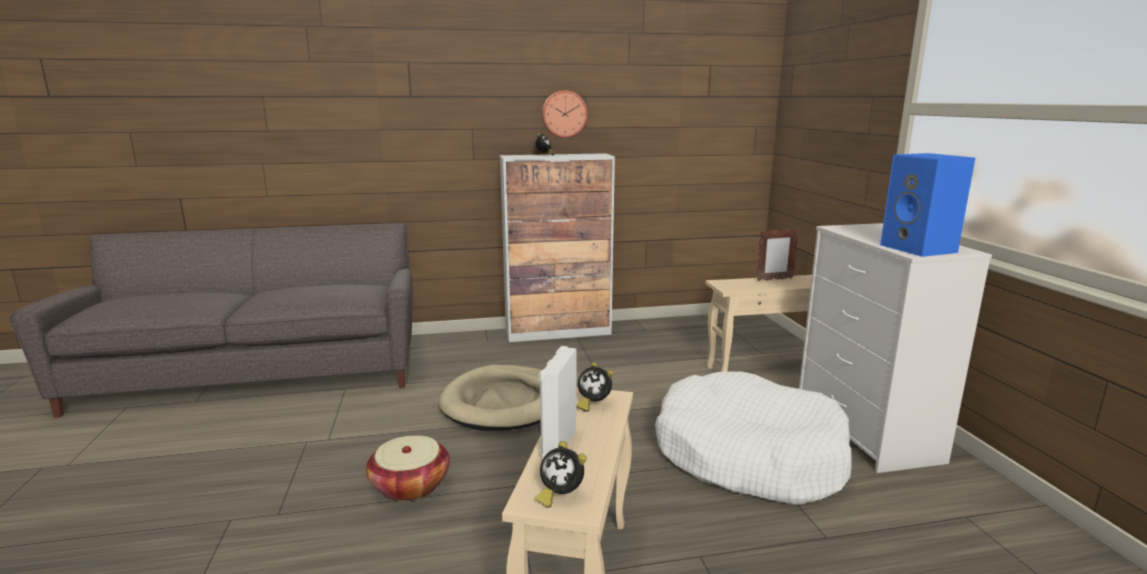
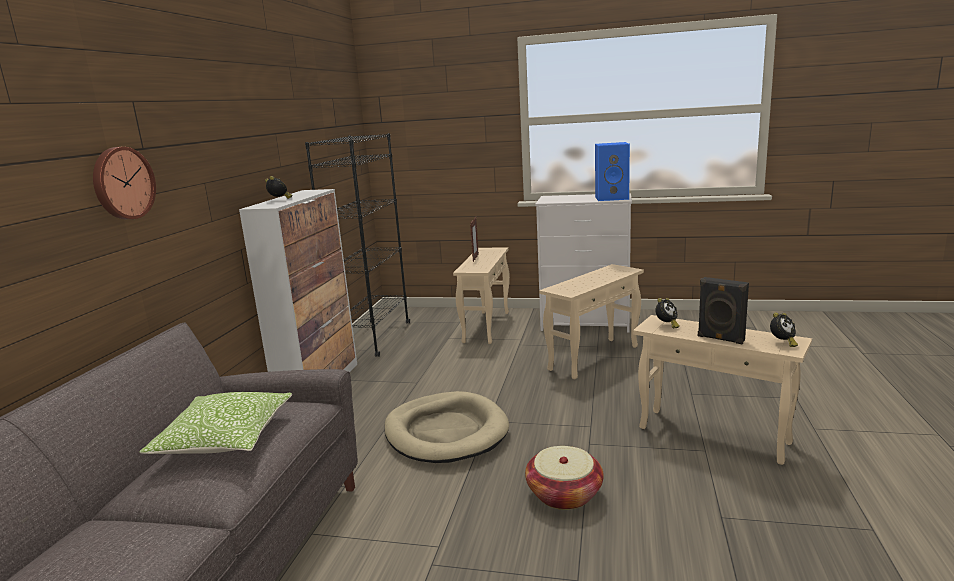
camera: 65 degrees left, 0 degrees up
white speaker [539,346,576,460] -> black speaker [698,277,749,344]
wall clock [542,90,588,138] -> wall clock moved to [93,147,156,219]
white dog bed [655,371,851,505] -> beige side table [539,264,644,380]
none -> pillow [139,392,292,454]
none -> black bookcase [305,133,410,357]

